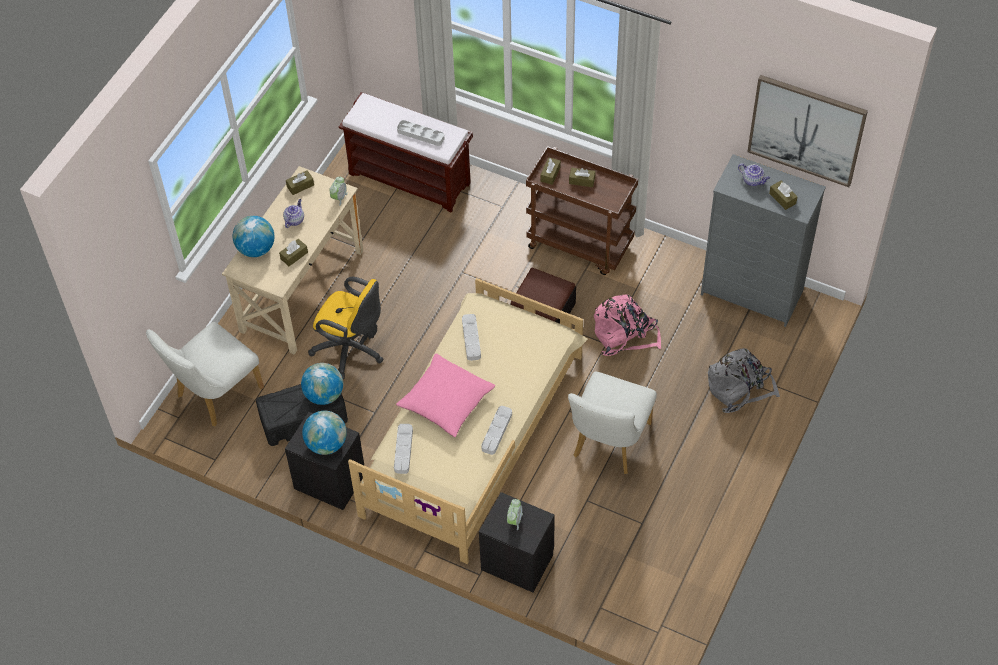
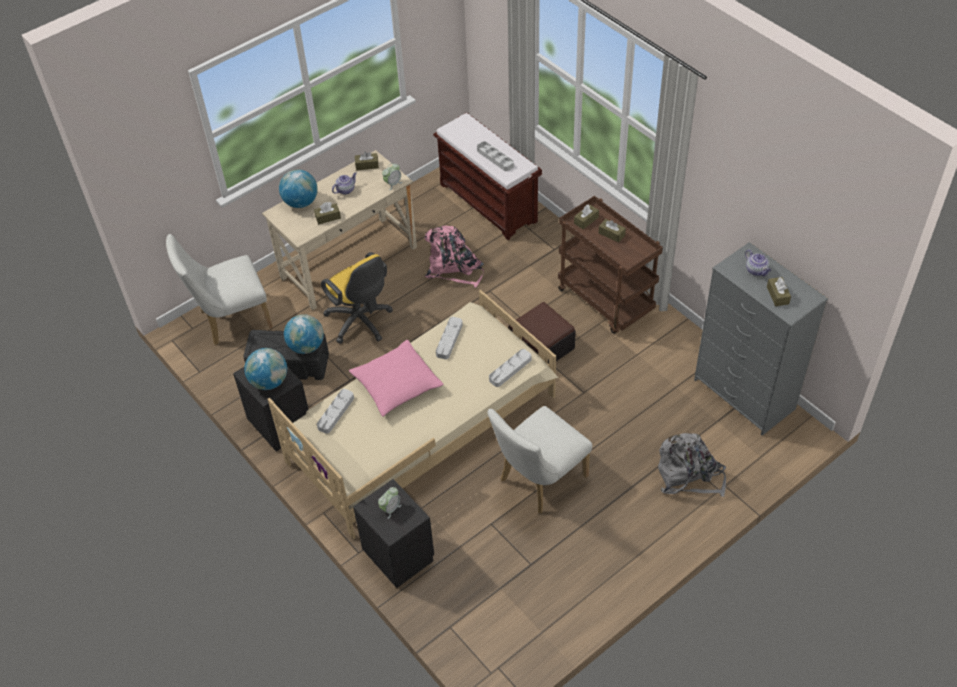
camera: 25 degrees right, 5 degrees down
grey tray [481,406,512,455] -> grey tray moved to [489,349,531,387]
pink backpack [594,294,661,356] -> pink backpack moved to [424,226,484,288]
picture [747,75,868,187] -> none

